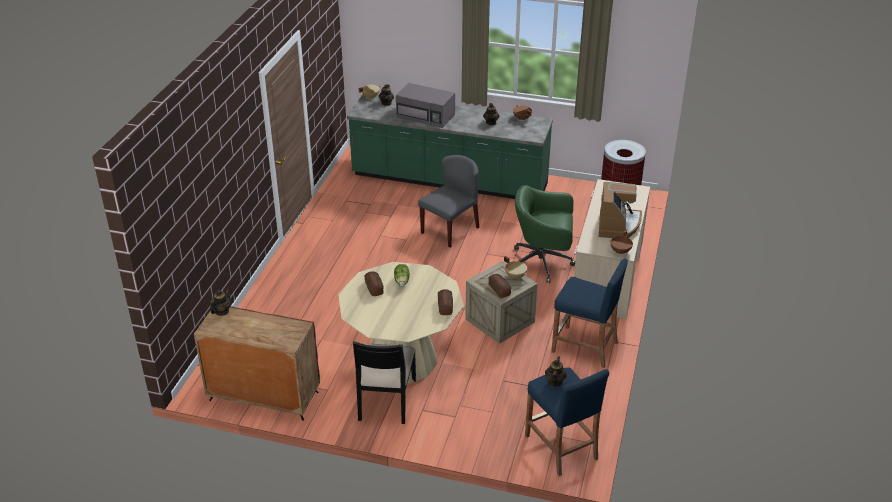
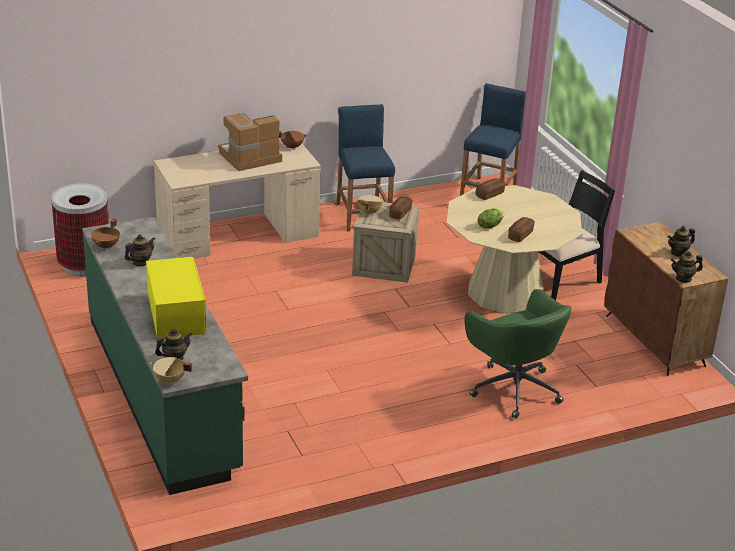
camera: 130 degrees left, 5 degrees down
grey microwave [396,83,455,128] -> yellow microwave [146,257,206,339]
grey chair [418,155,479,248] -> none
green office chair [514,185,575,283] -> green office chair moved to [465,289,572,419]
teapot [545,356,567,386] -> teapot moved to [668,226,695,257]

